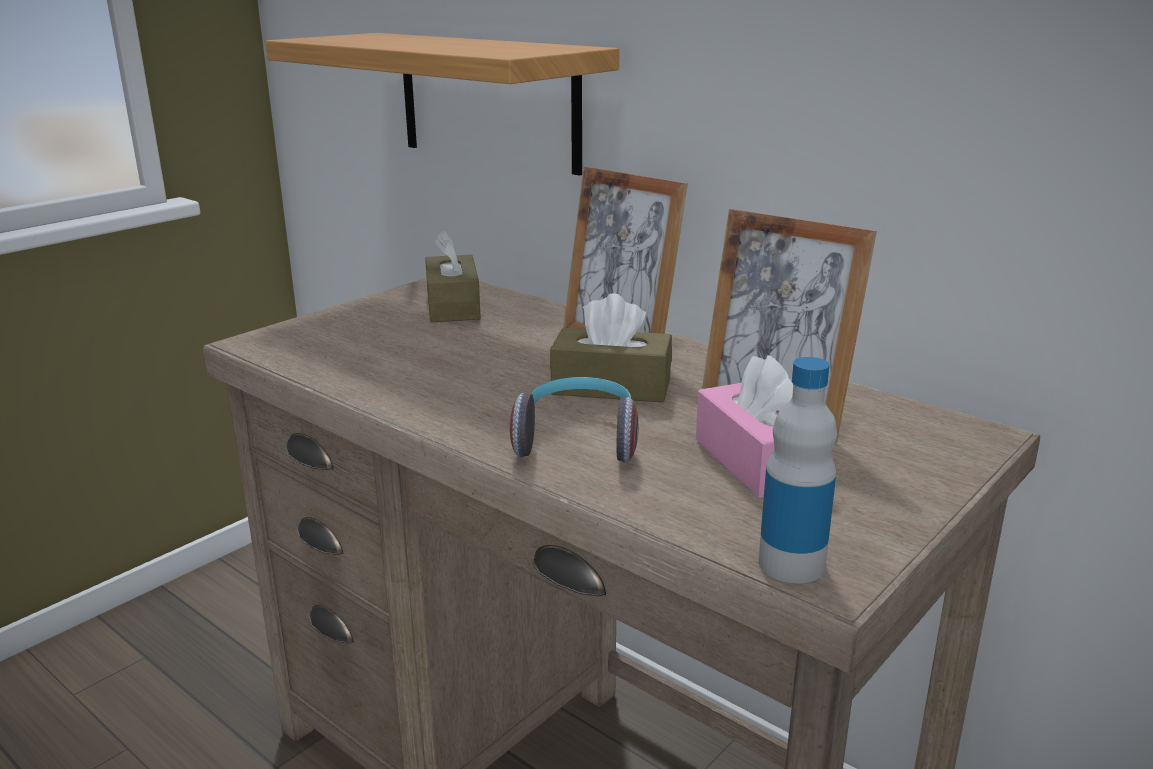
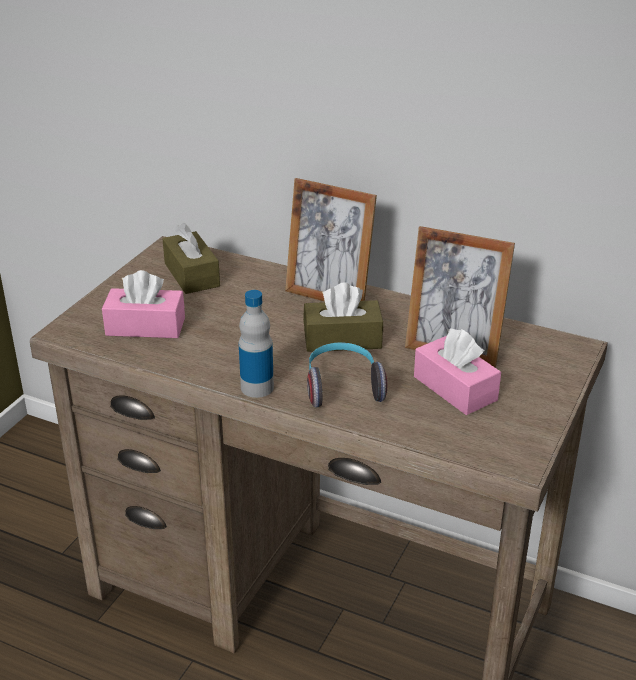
camera: 15 degrees left, 10 degrees up
shelf [266,33,619,176] -> none
bottle [759,357,837,583] -> bottle moved to [239,290,274,398]
none -> pink tissue box [102,270,185,338]

